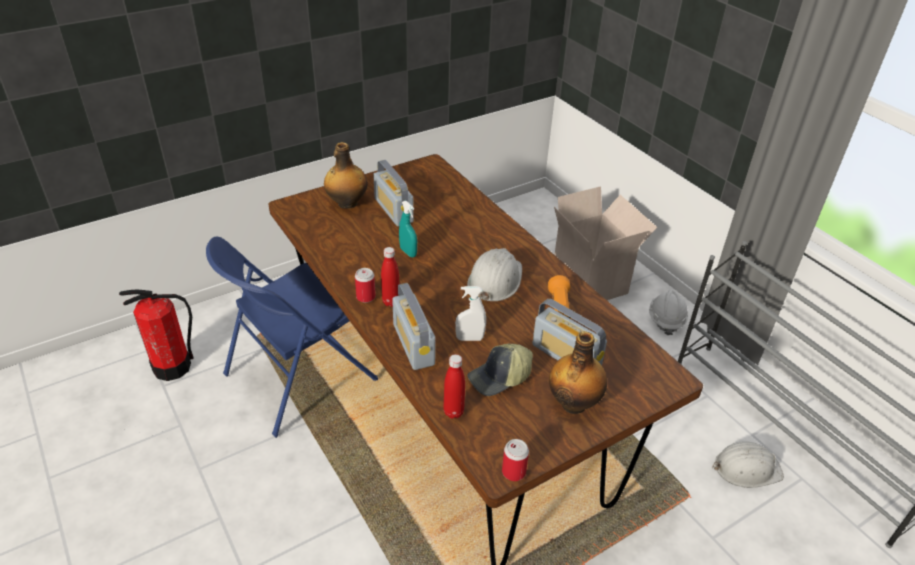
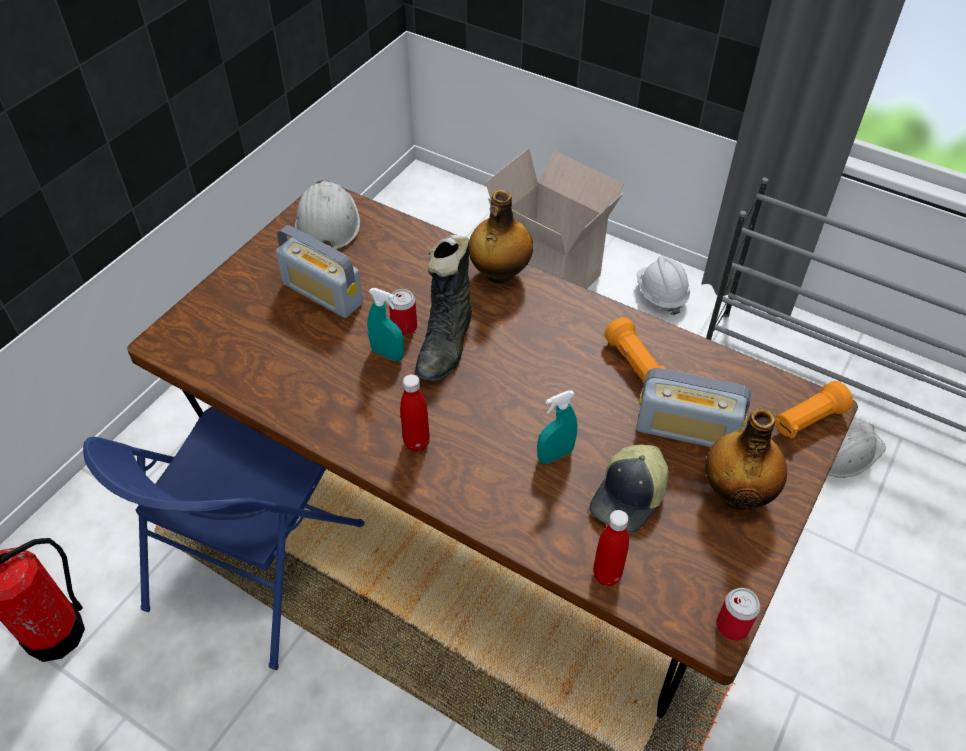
camera: 25 degrees left, 10 degrees up
bottle [324,142,368,209] -> bottle moved to [469,190,533,283]
can [355,268,376,303] -> can moved to [389,289,417,335]
radio [392,283,436,370] -> none
white spray bottle [455,286,486,341] -> turquoise spray bottle [537,390,577,464]
white hard hat [467,248,522,302] -> white hard hat moved to [295,180,360,249]
none -> black boot [415,235,473,381]
none -> orange flashlight [775,381,853,439]

